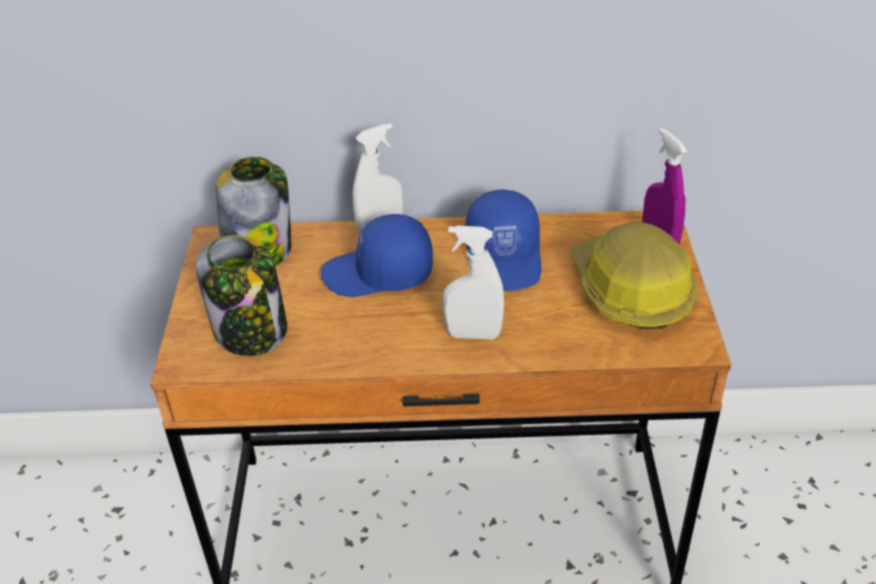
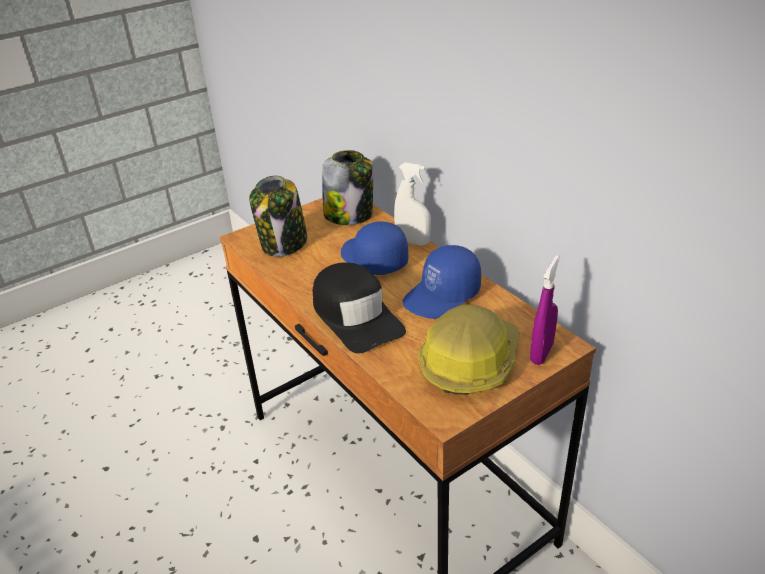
camera: 55 degrees right, 5 degrees down
white spray bottle [443,225,504,339] -> black cap [313,262,406,354]

